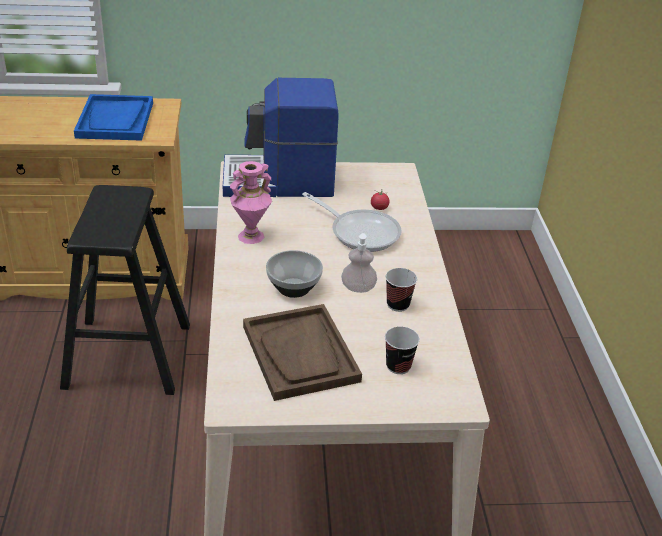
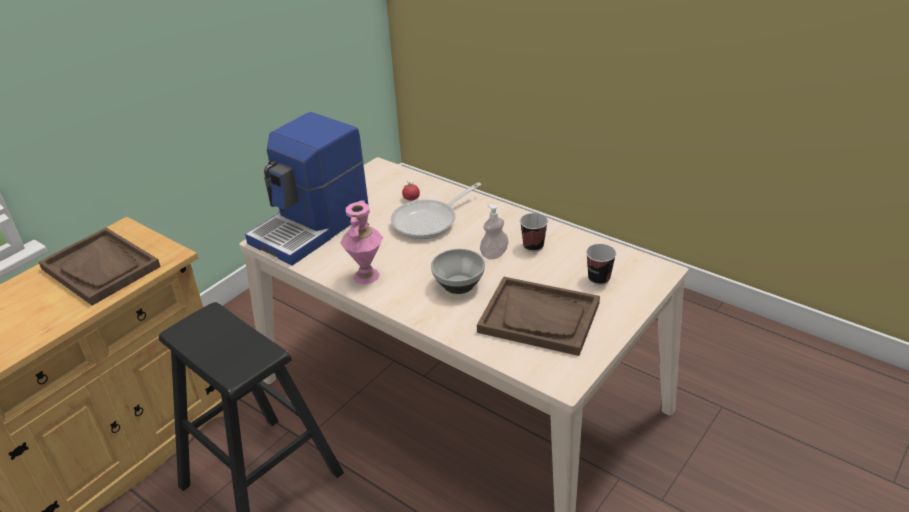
camera: 45 degrees left, 0 degrees up
blue tray [74,94,153,141] -> brown tray [39,227,161,306]
frying pan [302,192,402,252] -> frying pan turned 150 degrees clockwise [391,182,482,239]

